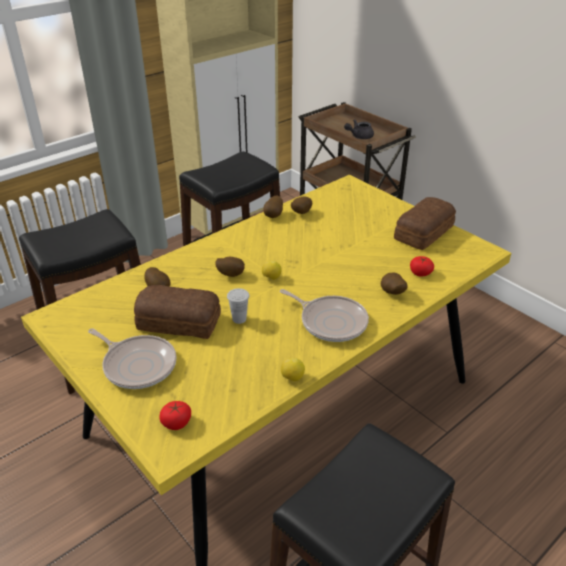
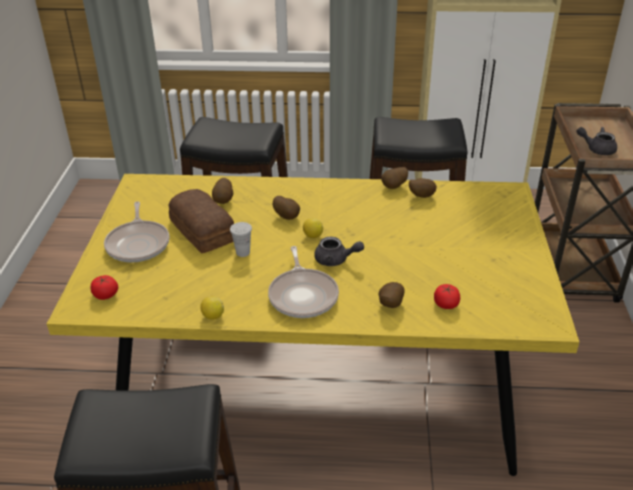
camera: 45 degrees right, 0 degrees up
bread [394,197,456,250] -> none
none -> grey teapot [314,237,364,266]

